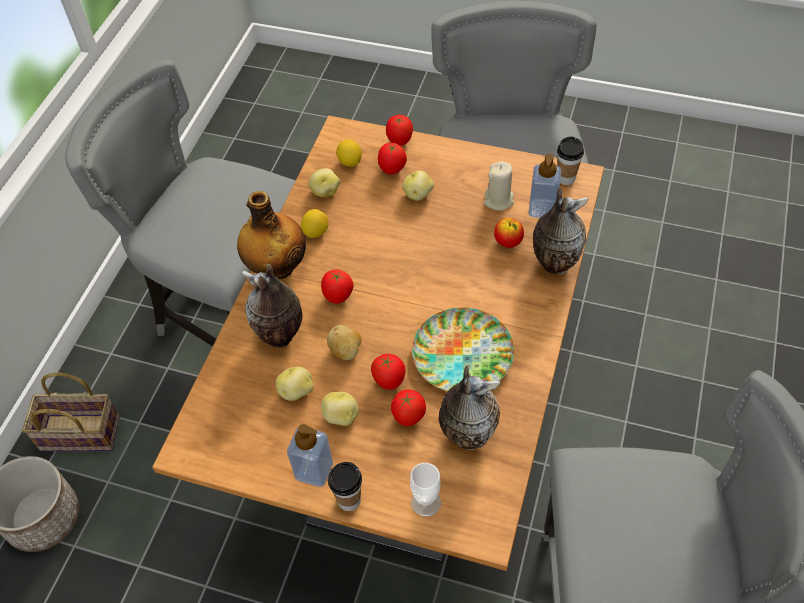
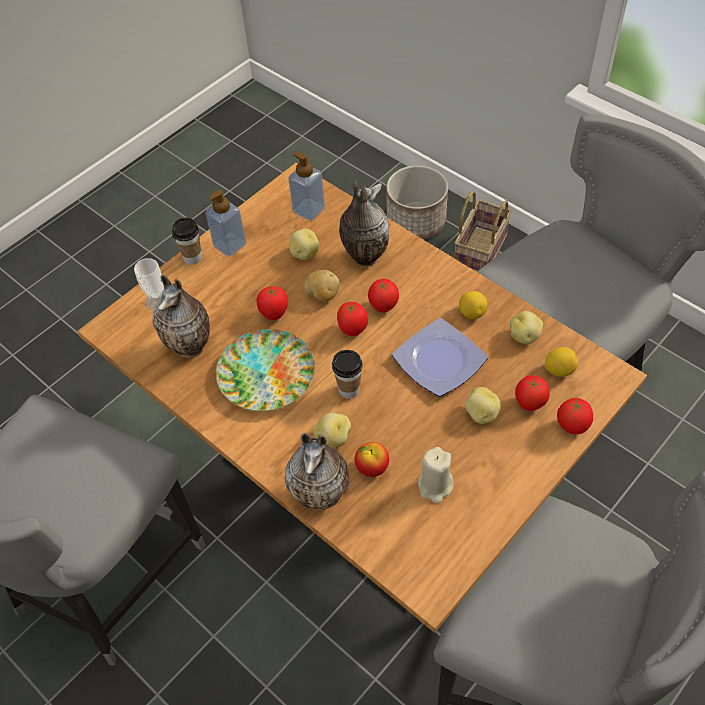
camera: 115 degrees right, 0 degrees up
bottle [237,191,306,279] -> none
potato [321,392,359,426] -> potato moved to [314,413,351,448]
tomato [391,389,426,426] -> tomato moved to [337,302,368,336]
soap dispenser [528,154,561,218] -> soap dispenser moved to [288,152,325,221]
cup [557,136,584,185] -> cup moved to [332,350,363,399]
none -> plate [392,318,488,397]

